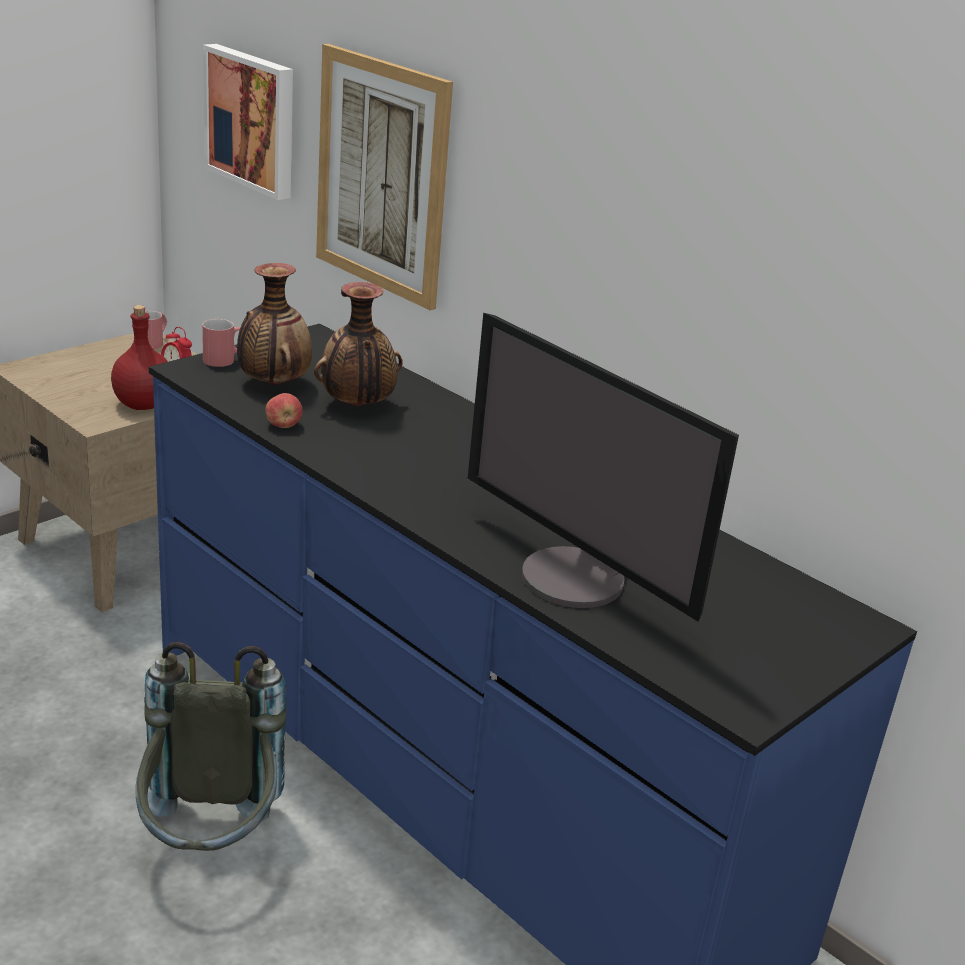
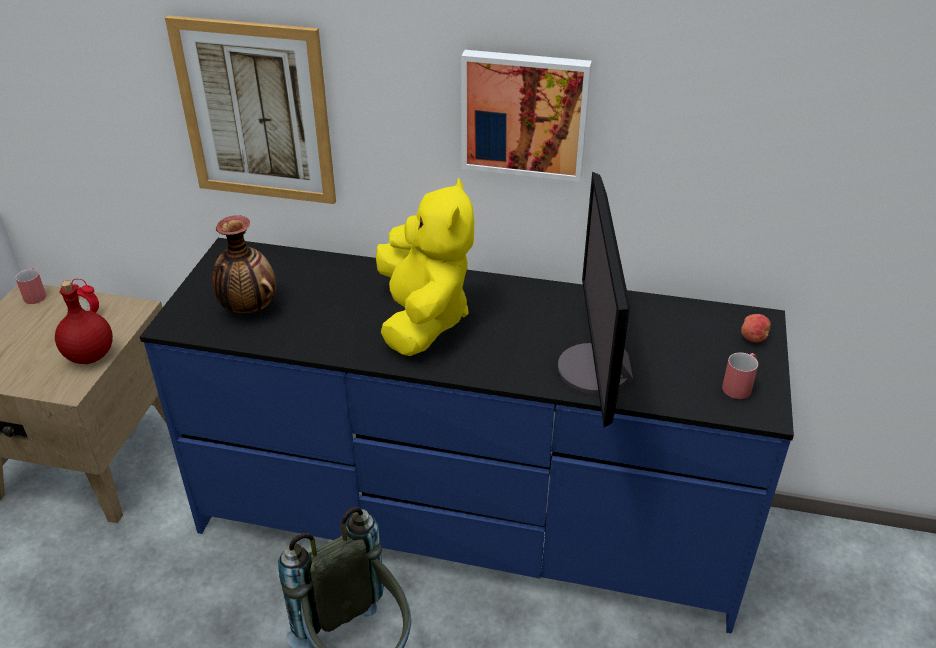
camera: 30 degrees left, 10 degrees up
red mug [202,319,240,367] -> red mug moved to [722,353,758,399]
picture [203,44,293,200] -> picture moved to [461,50,592,182]
apple [266,393,303,428] -> apple moved to [741,314,771,342]
vase [314,282,403,406] -> none
monitor [468,313,739,622] -> monitor turned 75 degrees clockwise [558,171,633,427]
none -> yellow plush toy [376,178,474,356]

